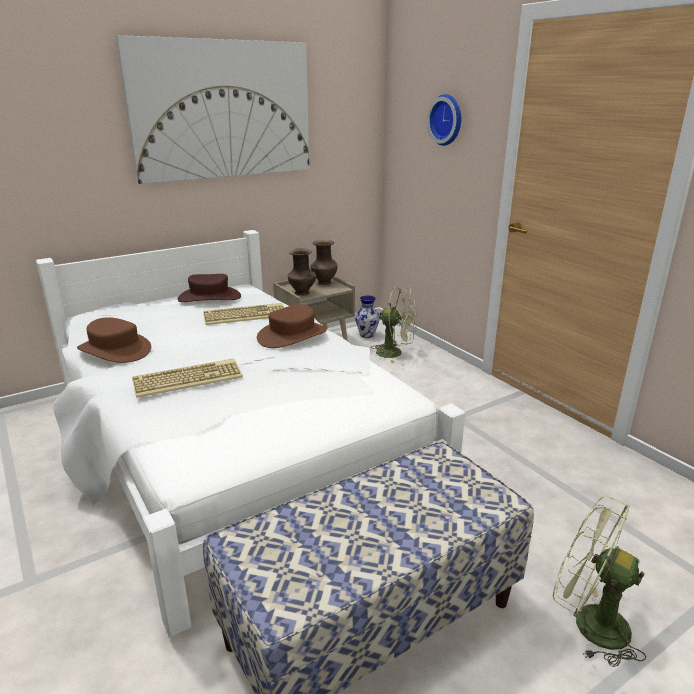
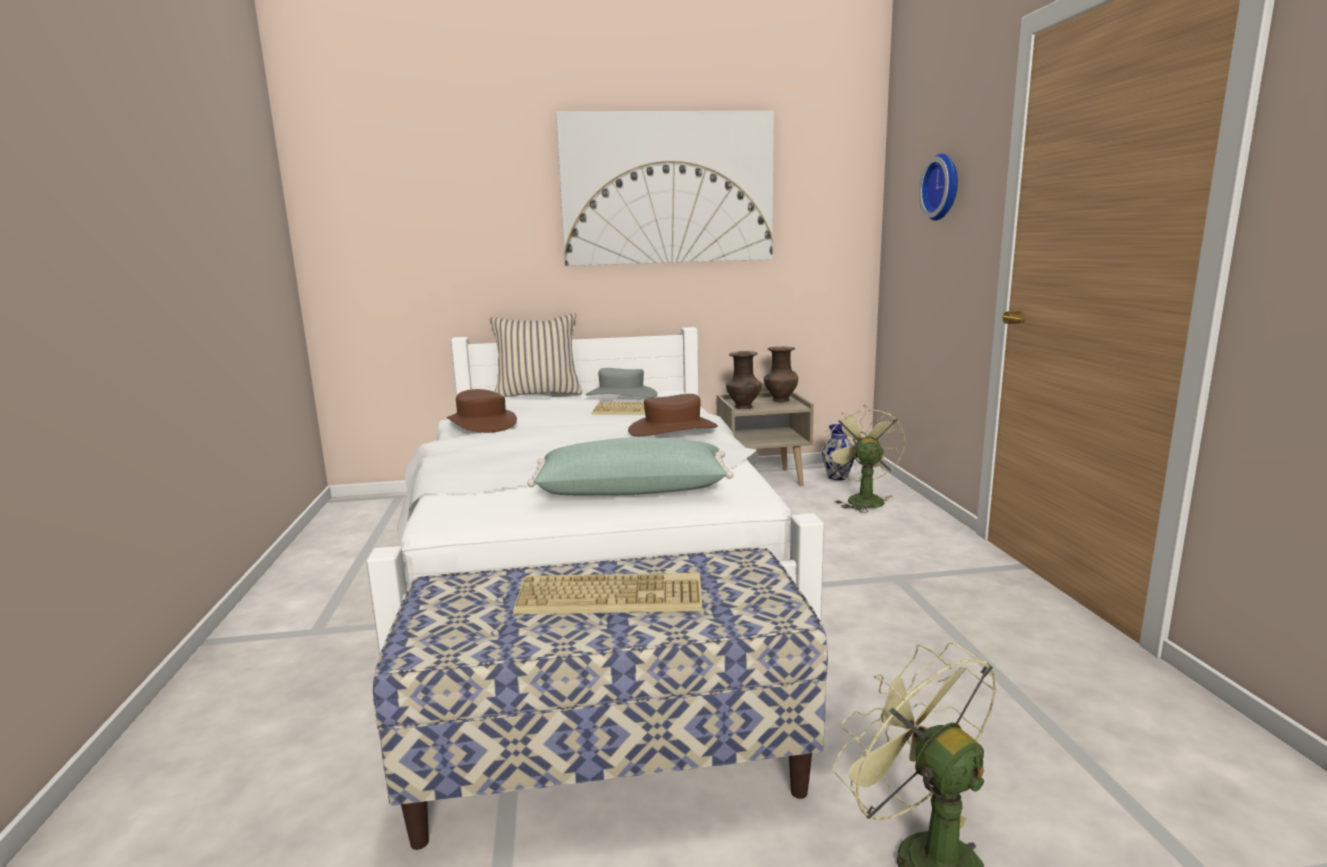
camera: 25 degrees right, 10 degrees down
keyboard [132,358,243,398] -> keyboard moved to [513,573,702,614]
brown hat [178,274,241,302] -> grey hat [586,368,658,398]
green fan [372,287,417,363] -> green fan turned 135 degrees counterclockwise [824,405,905,513]
none -> beige pillow [489,313,582,397]
none -> green pillow [527,437,733,495]

